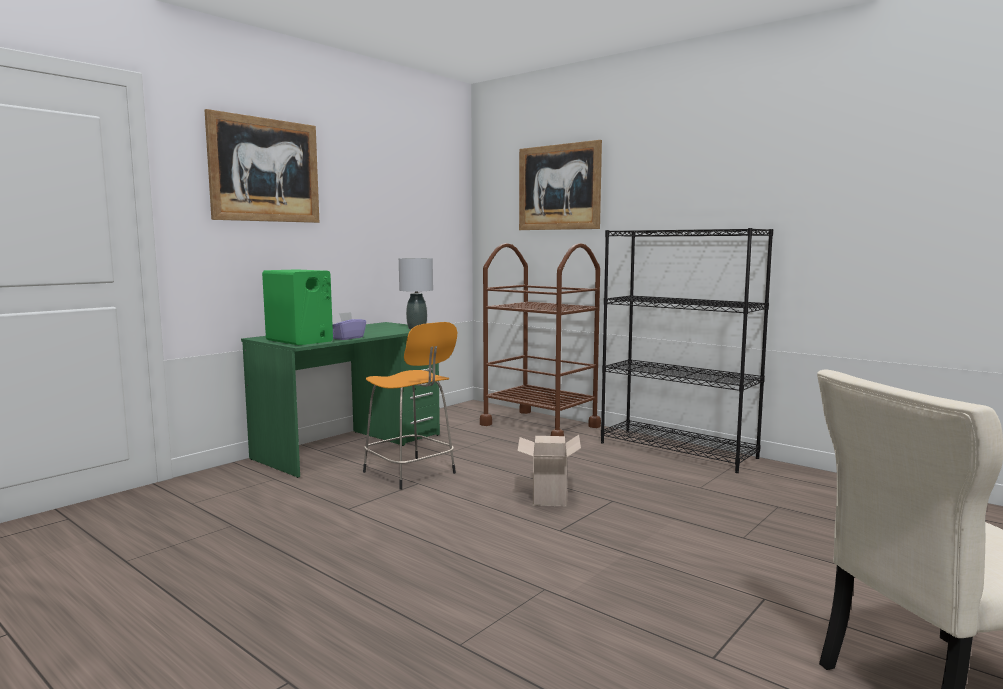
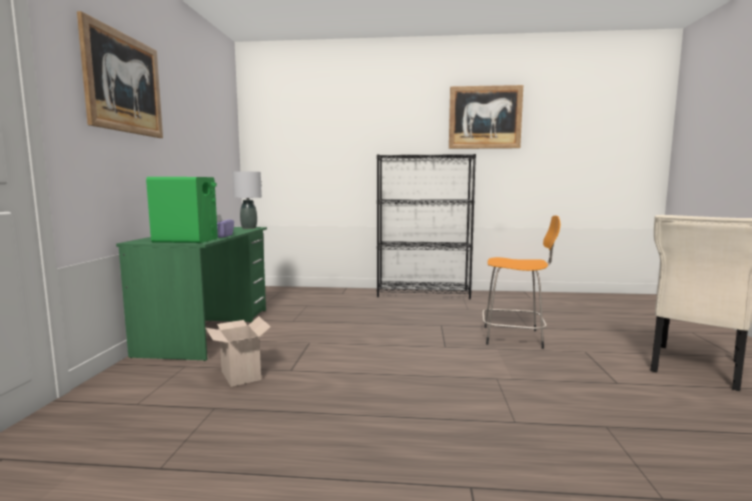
camera: 35 degrees left, 0 degrees up
orange stool [363,322,457,490] -> orange stool moved to [482,216,560,349]
brown cart [480,243,601,436] -> none
cardboard box [517,435,581,506] -> cardboard box moved to [205,316,271,387]
picture [519,140,602,230] -> picture moved to [449,85,523,149]

